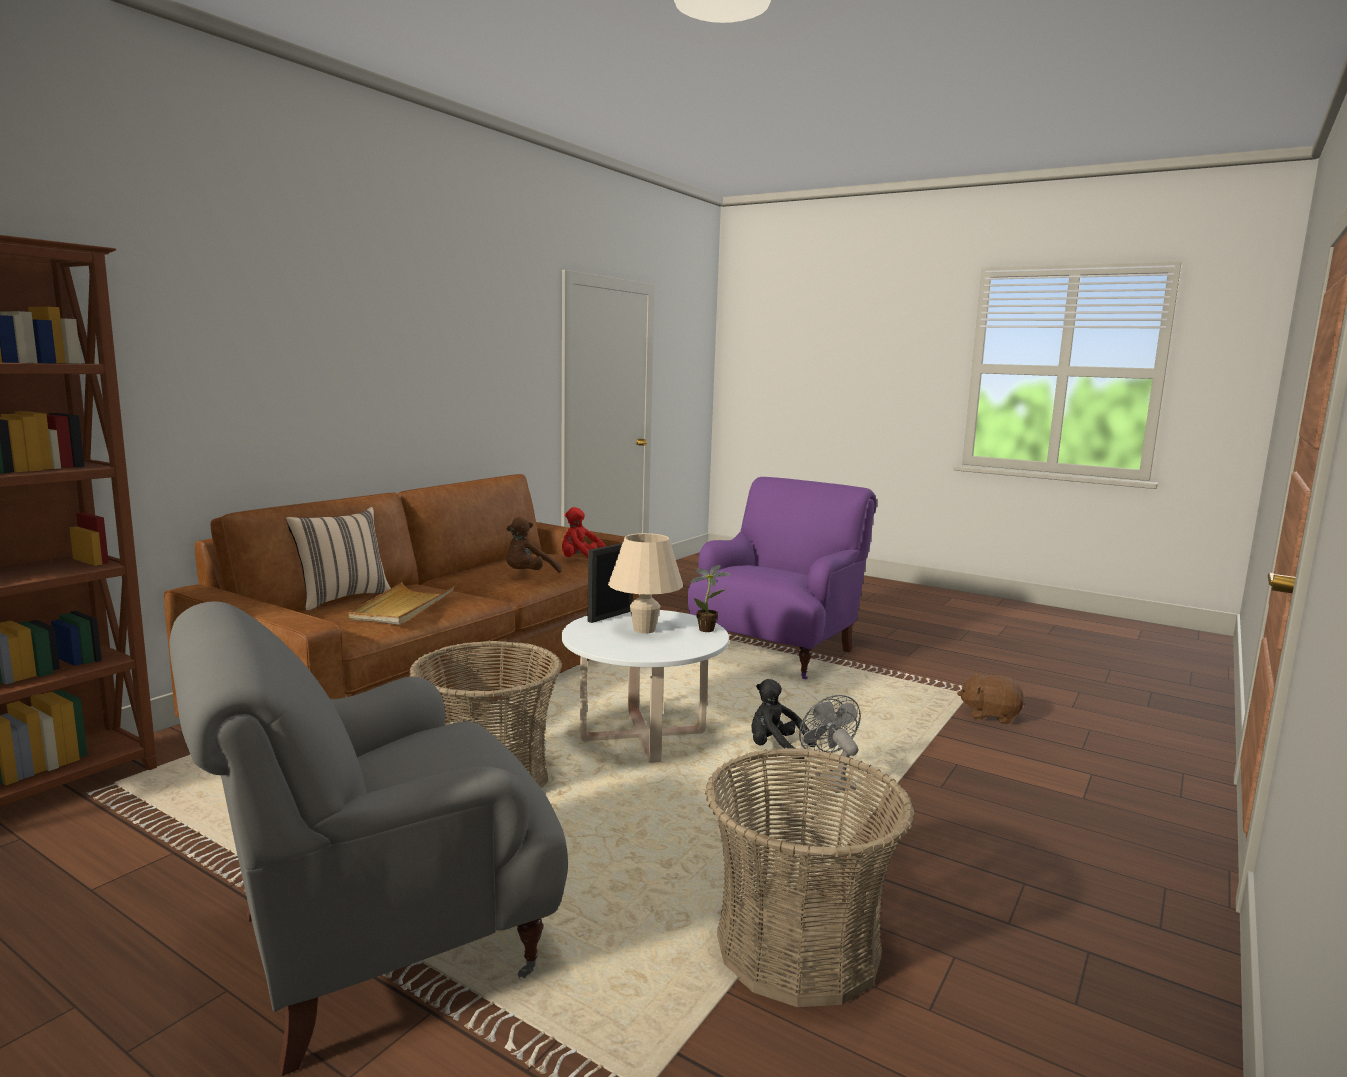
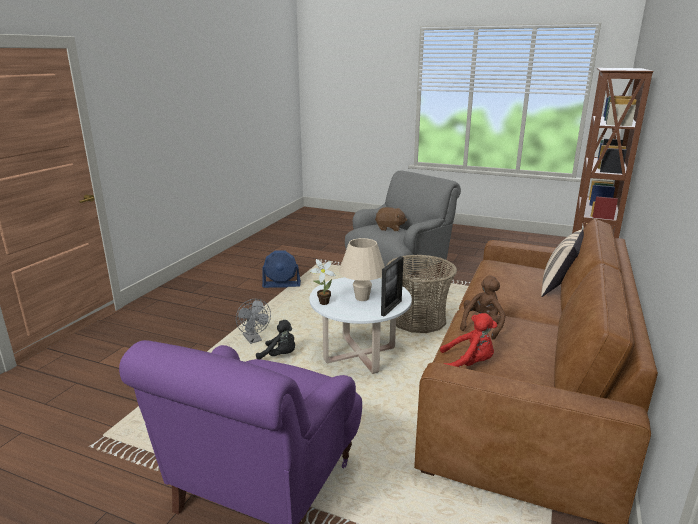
camera: 170 degrees right, 10 degrees up
beige tray [349,582,454,625] -> none
basket [705,748,914,1007] -> blue fan [262,251,301,288]
brown plush toy [957,672,1025,725] -> brown plush toy moved to [375,207,407,231]

